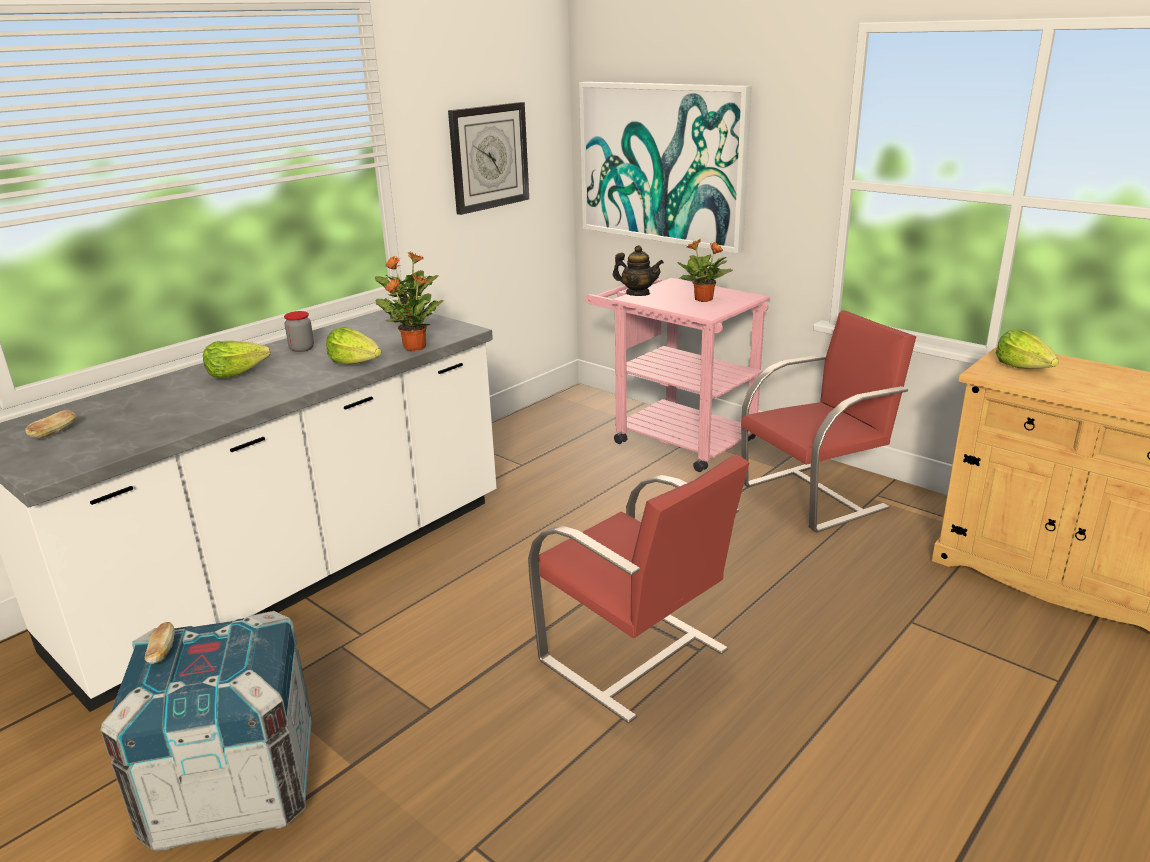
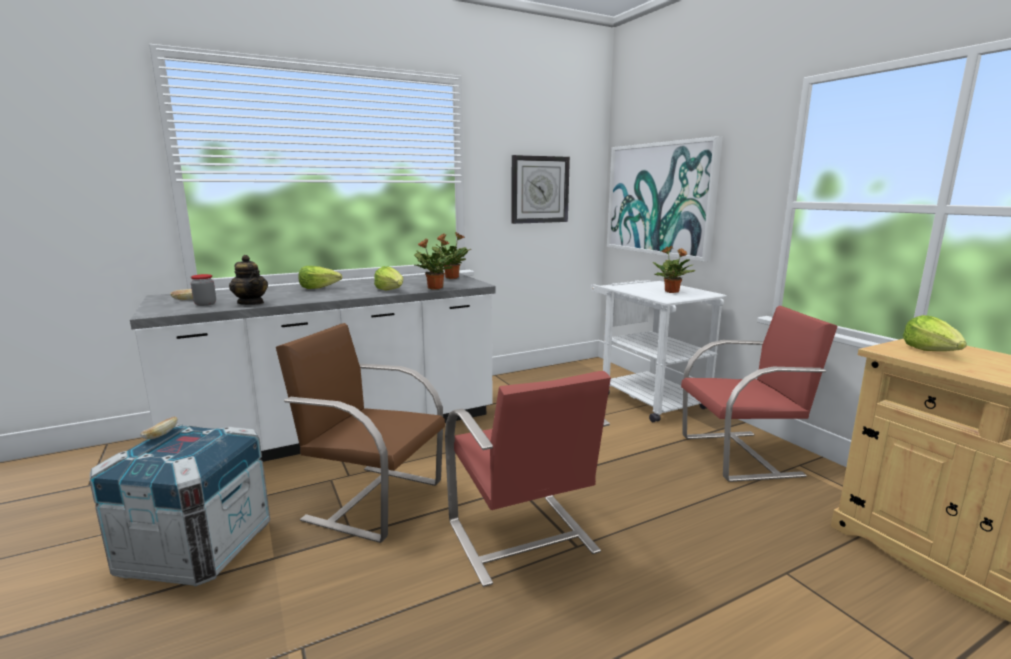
camera: 20 degrees right, 10 degrees down
jar [284,311,314,352] -> jar moved to [191,274,216,306]
pink cart [585,278,770,472] -> white cart [591,280,727,422]
teapot [613,245,664,296] -> teapot moved to [229,255,268,305]
none -> brown chair [276,323,445,543]

